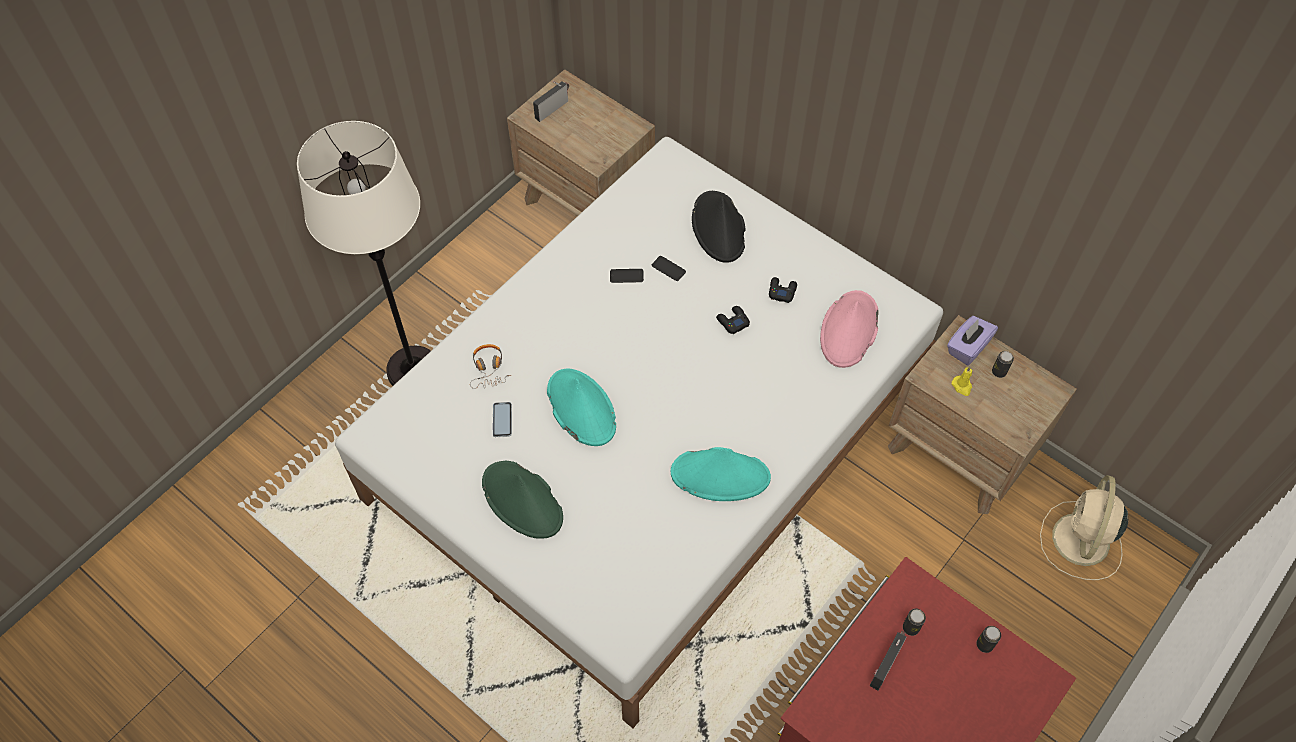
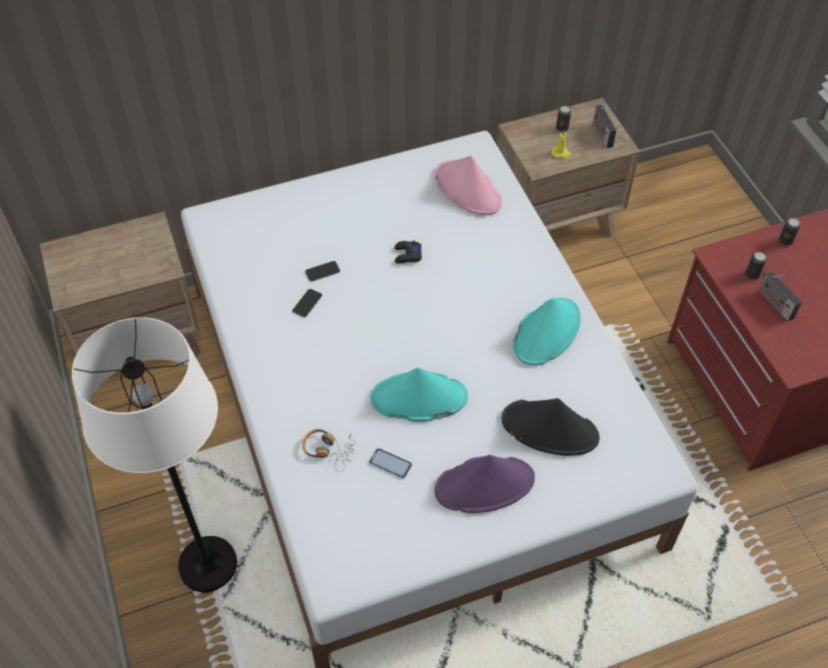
camera: 60 degrees left, 5 degrees down
green hat [482,461,563,539] -> purple hat [434,455,535,513]
radio [533,81,569,122] -> radio moved to [593,105,617,148]
black hat [692,191,746,263] -> black hat moved to [502,398,600,456]
black game controller [769,277,797,303] -> none
purple tissue box [947,316,998,366] -> none
beige fan [1040,475,1128,580] -> none

